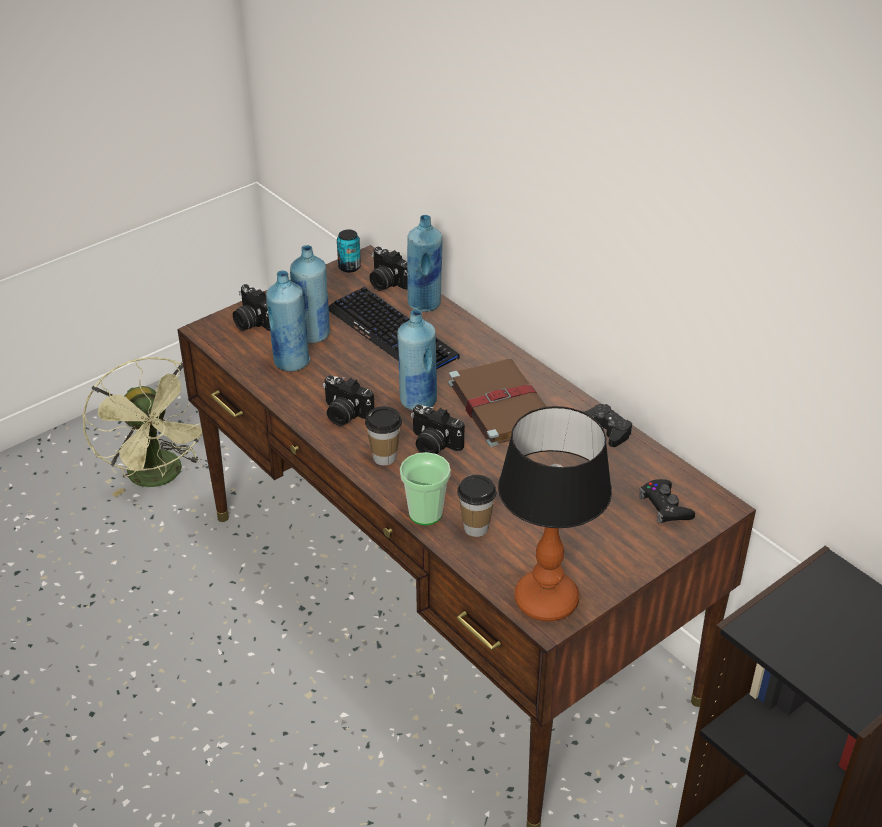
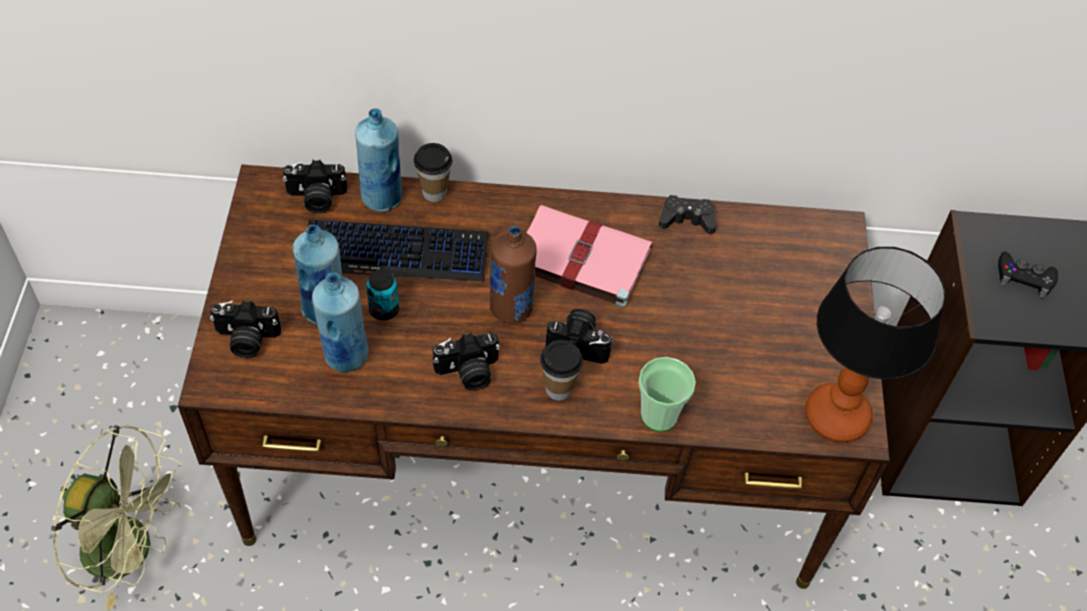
camera: 50 degrees left, 15 degrees up
can [337,230,361,273] -> can moved to [366,270,399,320]
blue bottle [397,309,437,411] -> brown bottle [490,225,537,324]
camera [411,405,464,454] -> camera turned 150 degrees counterclockwise [545,309,613,364]
brown book [448,359,546,447] -> pink book [527,205,652,308]
cup [457,475,497,537] -> cup moved to [414,143,452,202]
black game controller [639,479,695,524] -> black game controller moved to [998,251,1058,298]

